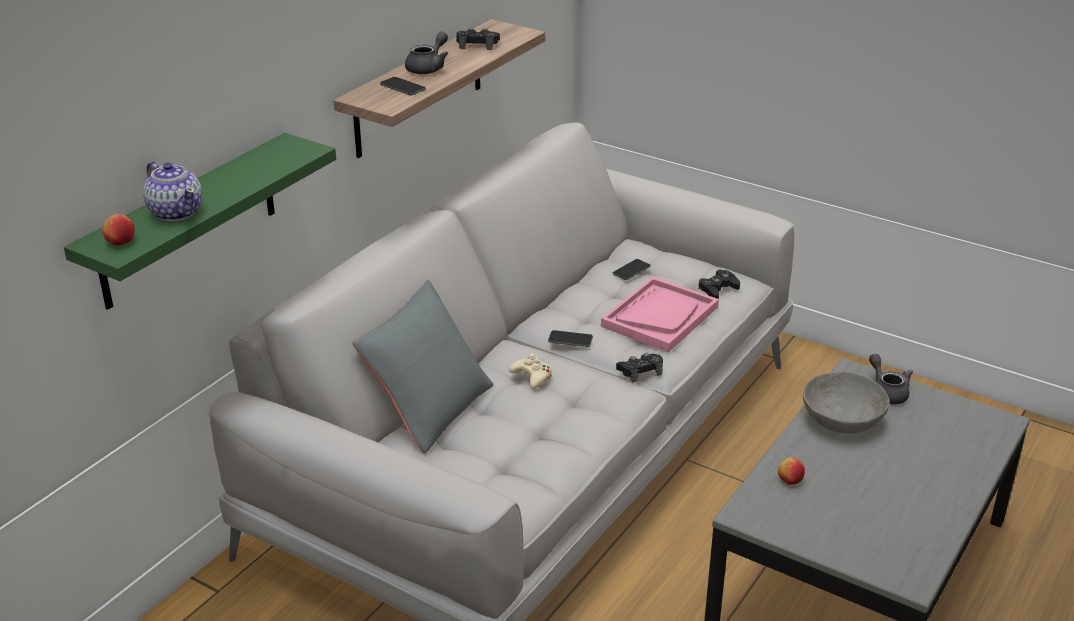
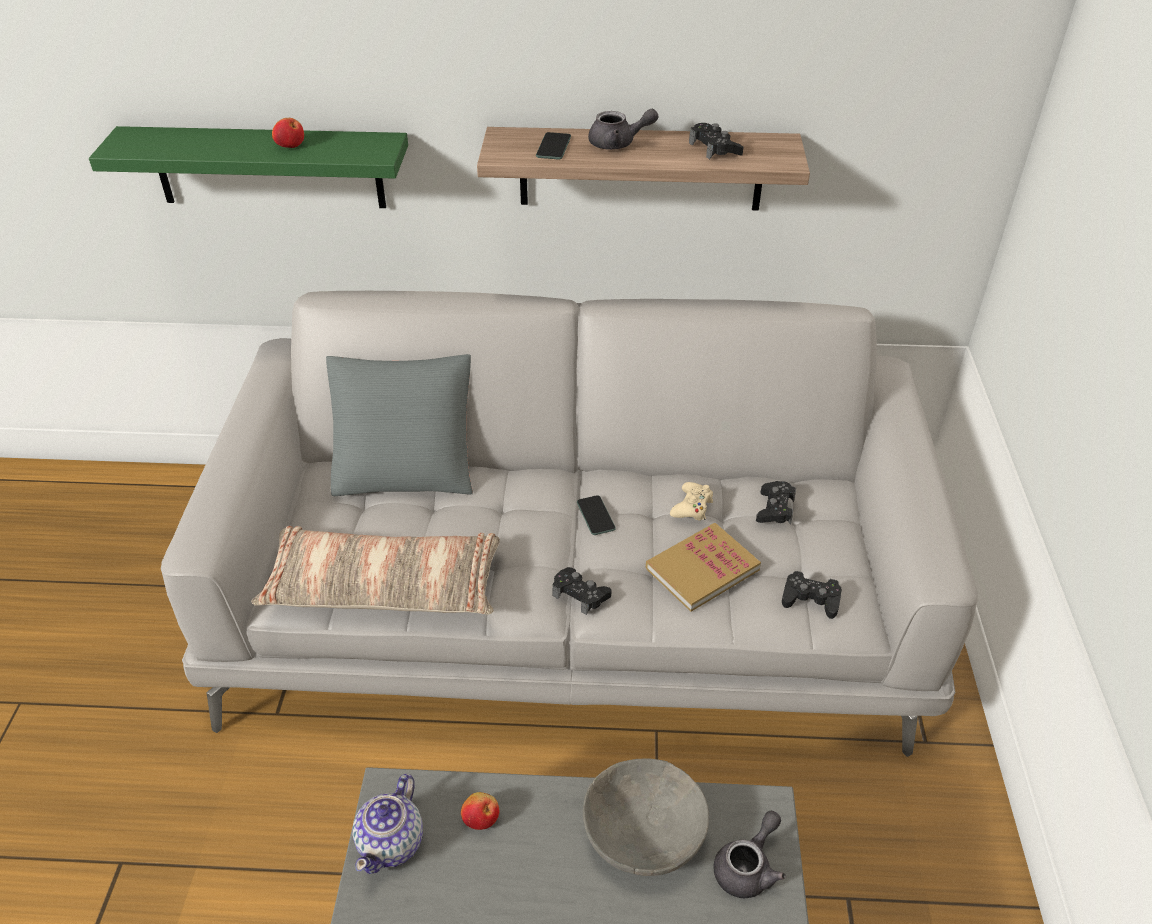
camera: 60 degrees right, 10 degrees up
apple [102,214,135,245] -> apple moved to [272,118,304,148]
teapot [143,161,202,221] -> teapot moved to [352,774,423,874]
beige game controller [509,353,552,389] -> beige game controller moved to [670,482,713,521]
pink tray [601,276,719,352] -> book [646,523,761,612]
phone [613,259,651,280] -> black game controller [756,481,796,525]
none -> pillow [251,526,500,615]

